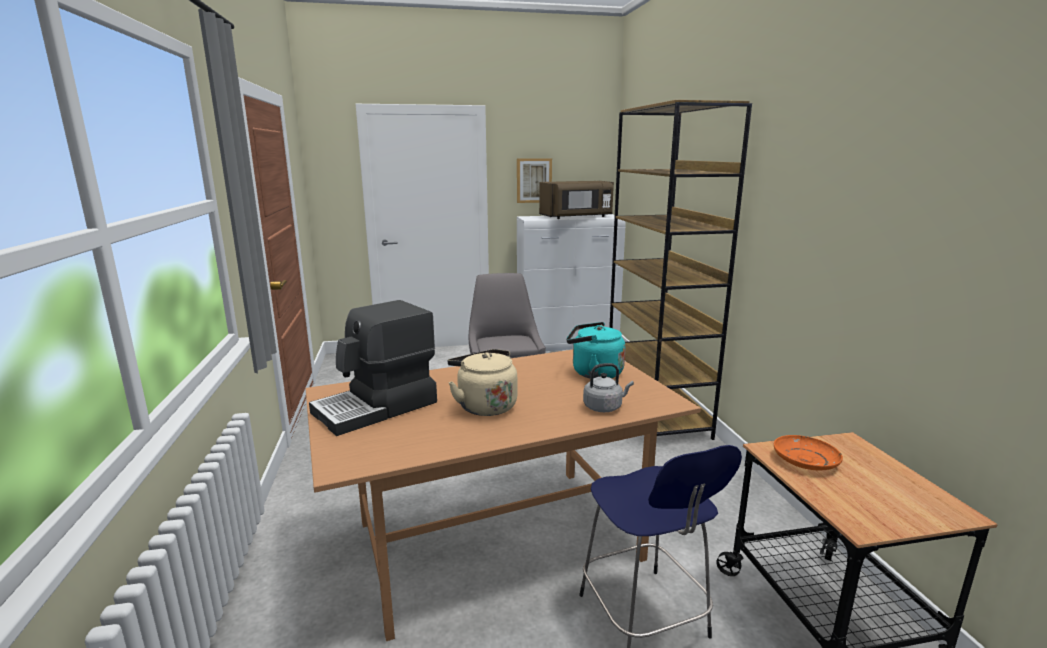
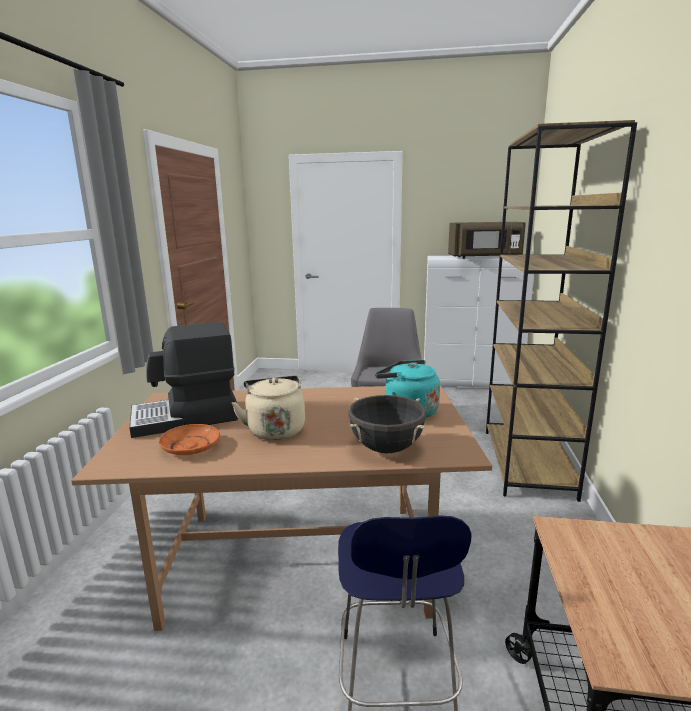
camera: 20 degrees right, 0 degrees up
picture [517,158,552,203] -> none
grey kettle [583,363,634,412] -> black cooking pot [348,395,426,453]
orange plate [774,435,843,470] -> orange plate moved to [159,424,220,455]

